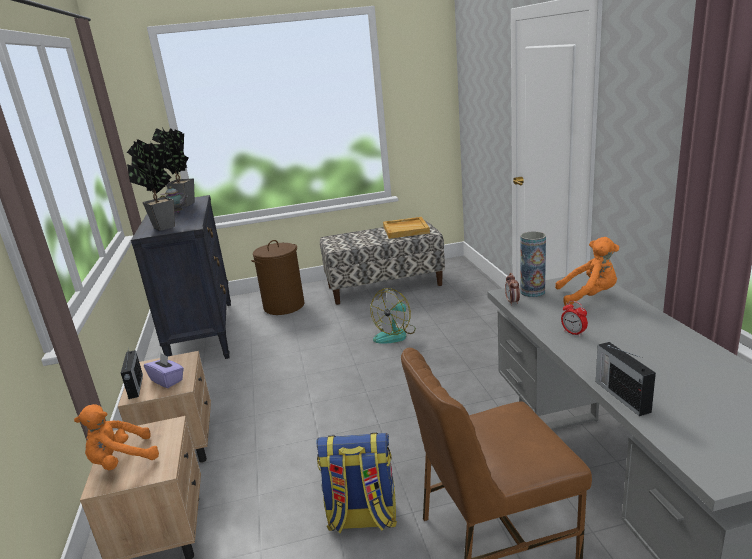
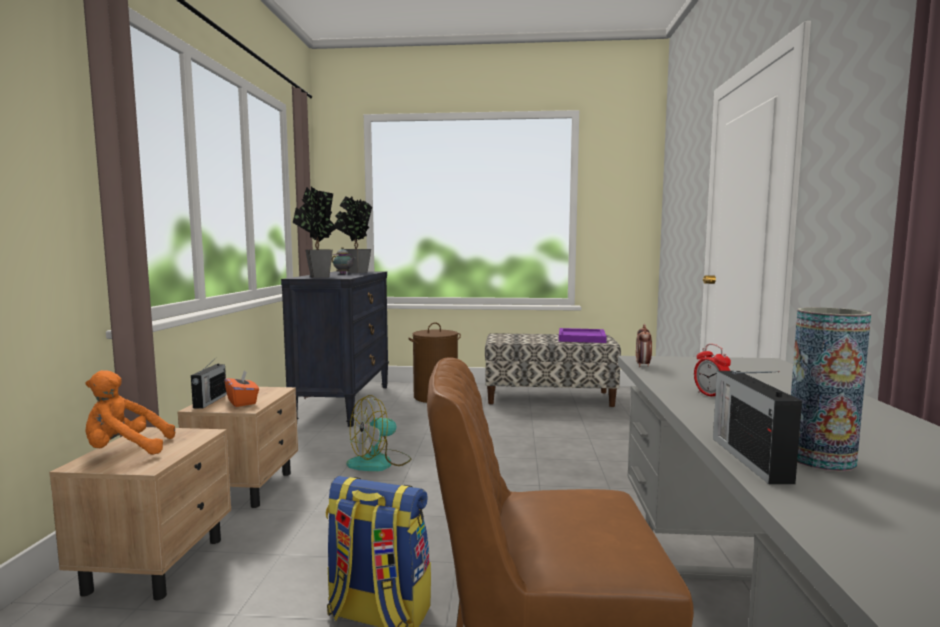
camera: 15 degrees right, 15 degrees down
purple tissue box [144,353,184,388] -> orange tissue box [224,370,259,407]
fan [370,288,416,344] -> fan moved to [347,395,411,471]
beige tray [383,217,430,239] -> purple tray [559,328,607,343]
vase [520,232,546,297] -> vase moved to [791,307,871,472]
orange plush toy [555,237,619,306] -> none

